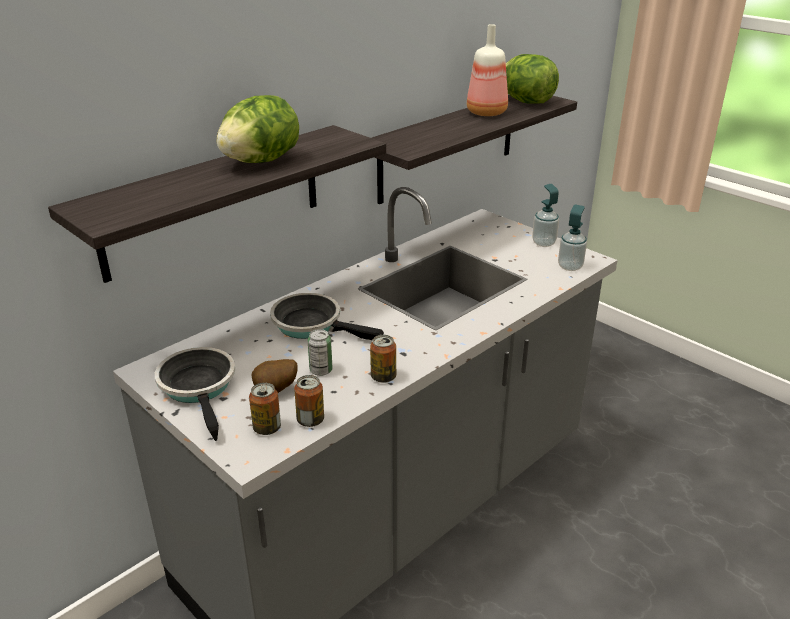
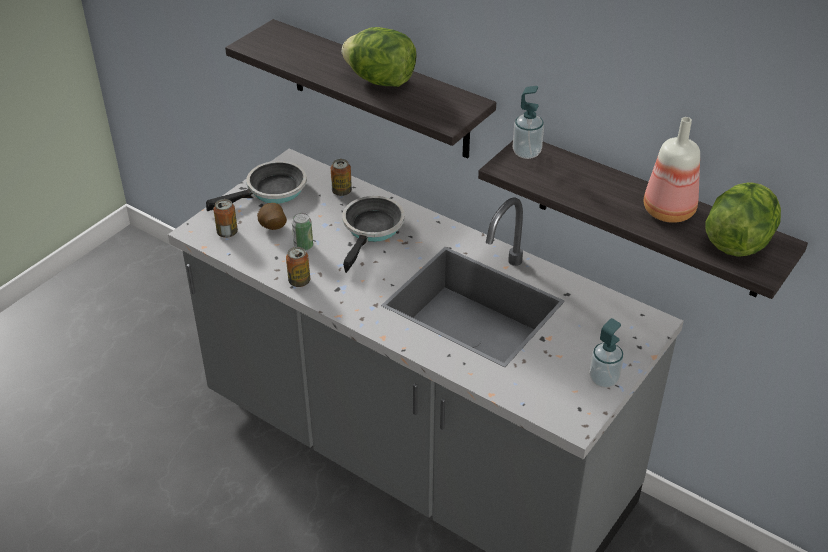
camera: 80 degrees right, 10 degrees up
can [294,375,324,427] -> can moved to [331,159,352,196]
soap dispenser [558,205,587,271] -> soap dispenser moved to [513,86,544,159]

